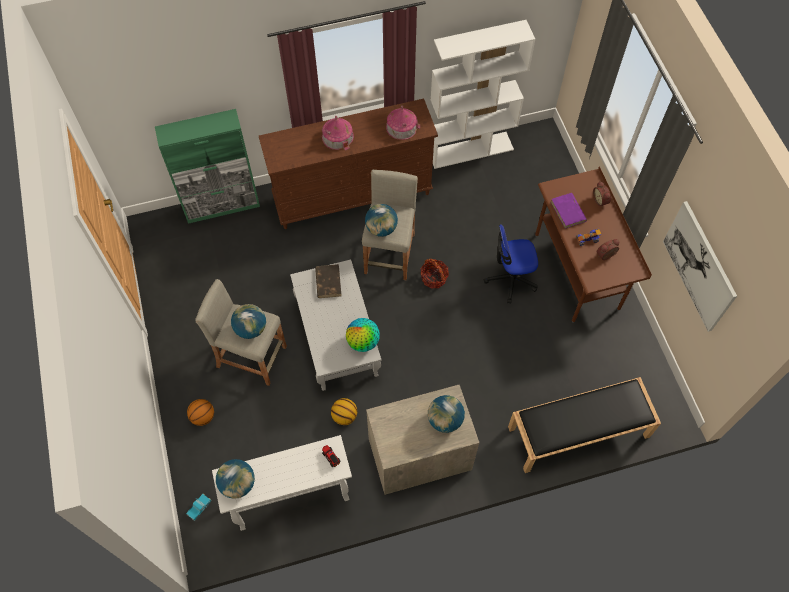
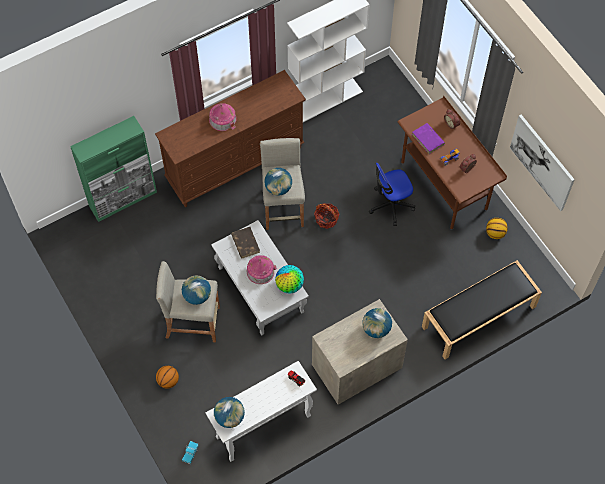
camera: 15 degrees left, 0 degrees up
basketball [331,398,357,425] -> basketball moved to [486,218,508,239]
toy house [386,106,420,140] -> toy house moved to [246,255,277,284]

